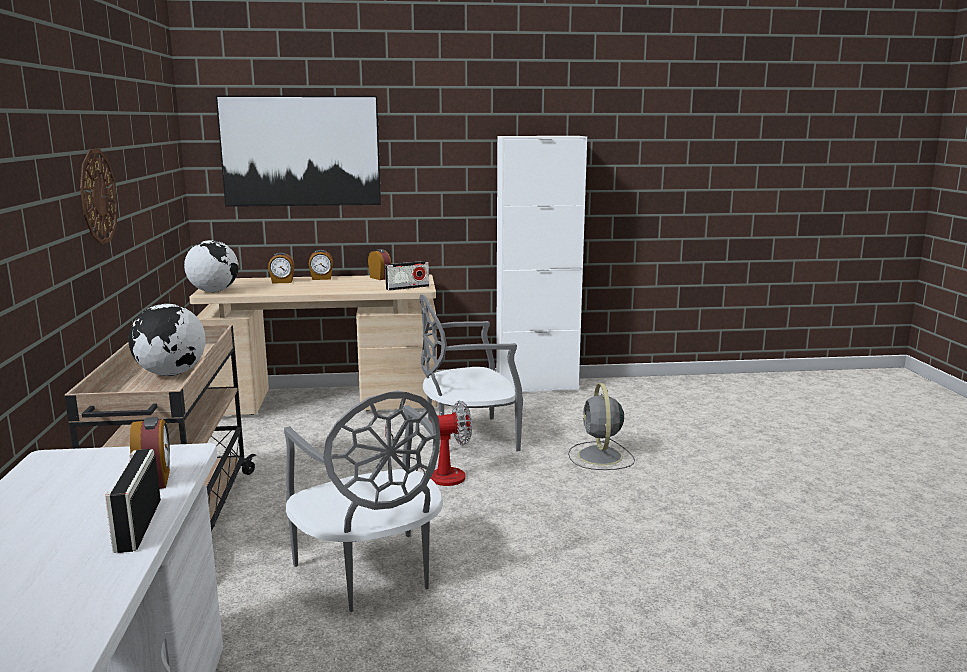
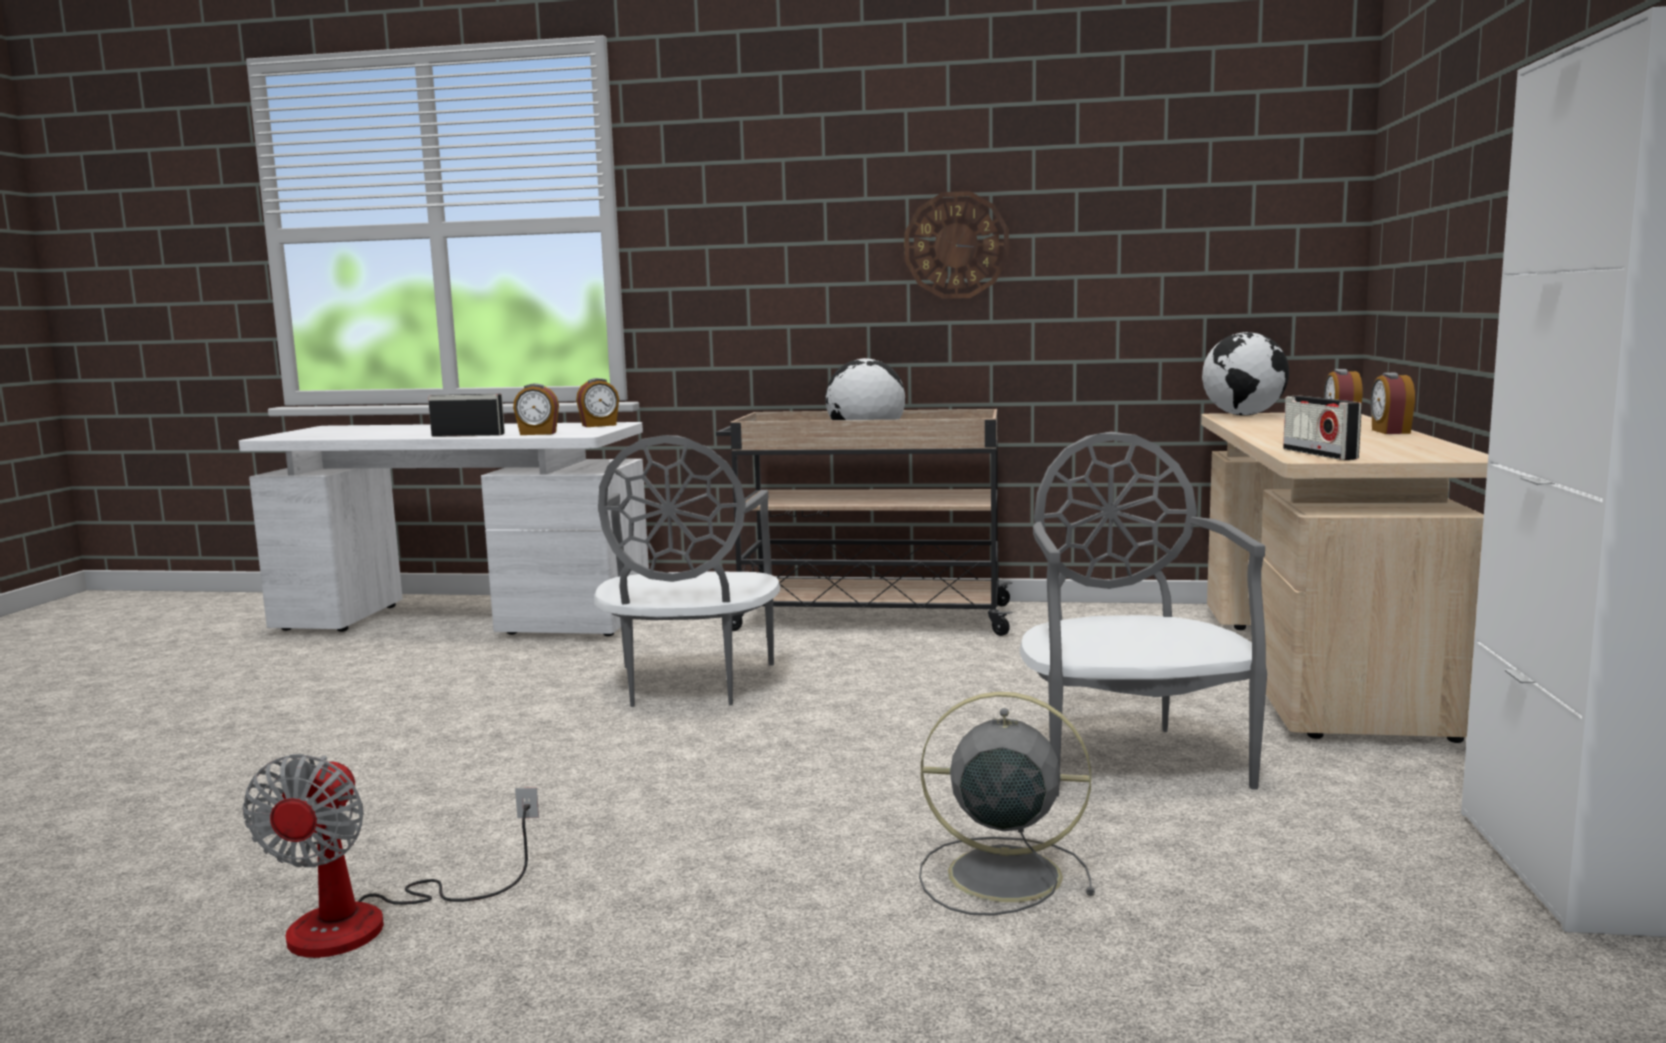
camera: 105 degrees right, 5 degrees down
picture [216,95,381,207] -> none
grey chair [284,391,443,612] -> grey chair turned 75 degrees counterclockwise [594,435,780,707]
alarm clock [368,249,391,280] -> alarm clock moved to [576,378,619,427]
fan [385,401,472,486] -> fan moved to [243,754,539,958]

